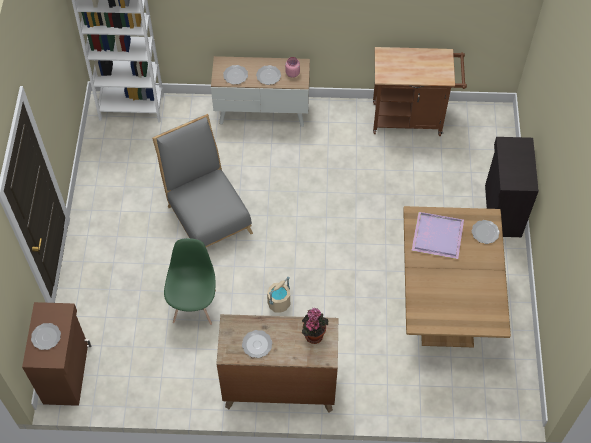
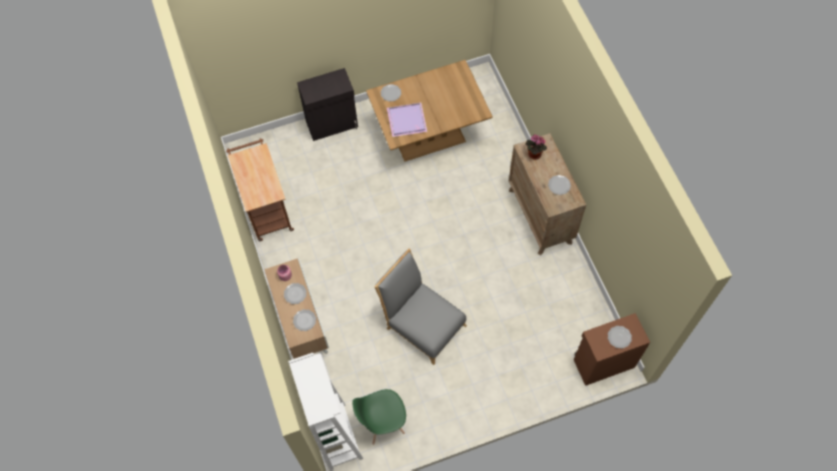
camera: 110 degrees left, 5 degrees up
grey chair [152,114,253,247] -> grey chair turned 90 degrees clockwise [375,249,467,365]
green chair [164,238,216,325] -> green chair moved to [352,389,406,445]
beige bucket [267,277,290,312] -> none

